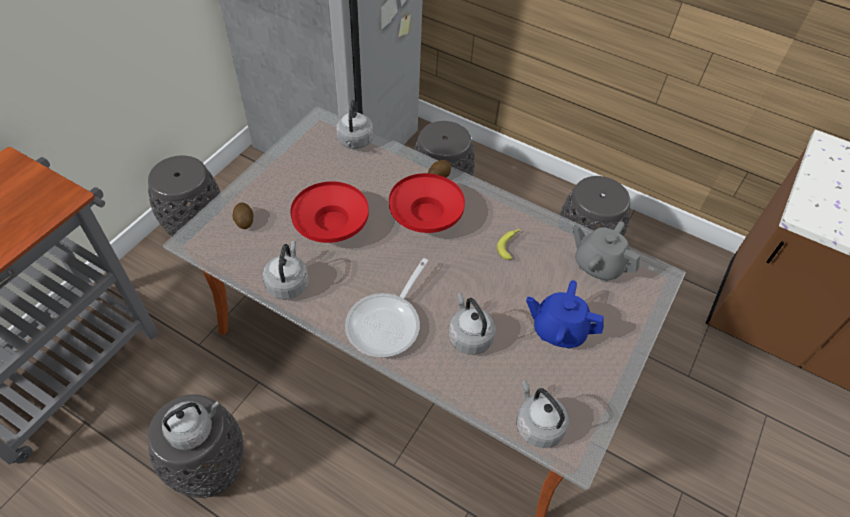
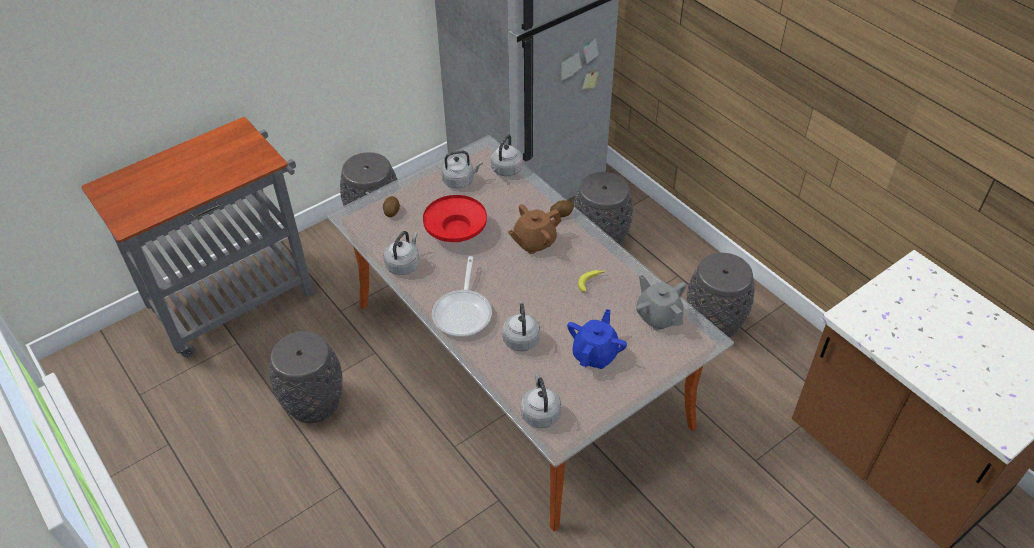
camera: 25 degrees right, 5 degrees down
grey kettle [162,401,220,450] -> grey kettle moved to [441,150,483,188]
frying pan [345,258,428,357] -> frying pan turned 45 degrees counterclockwise [432,256,492,337]
red bowl [389,173,465,233] -> brown teapot [508,204,561,254]
blue teapot [526,280,604,348] -> blue teapot turned 75 degrees clockwise [567,309,627,369]

